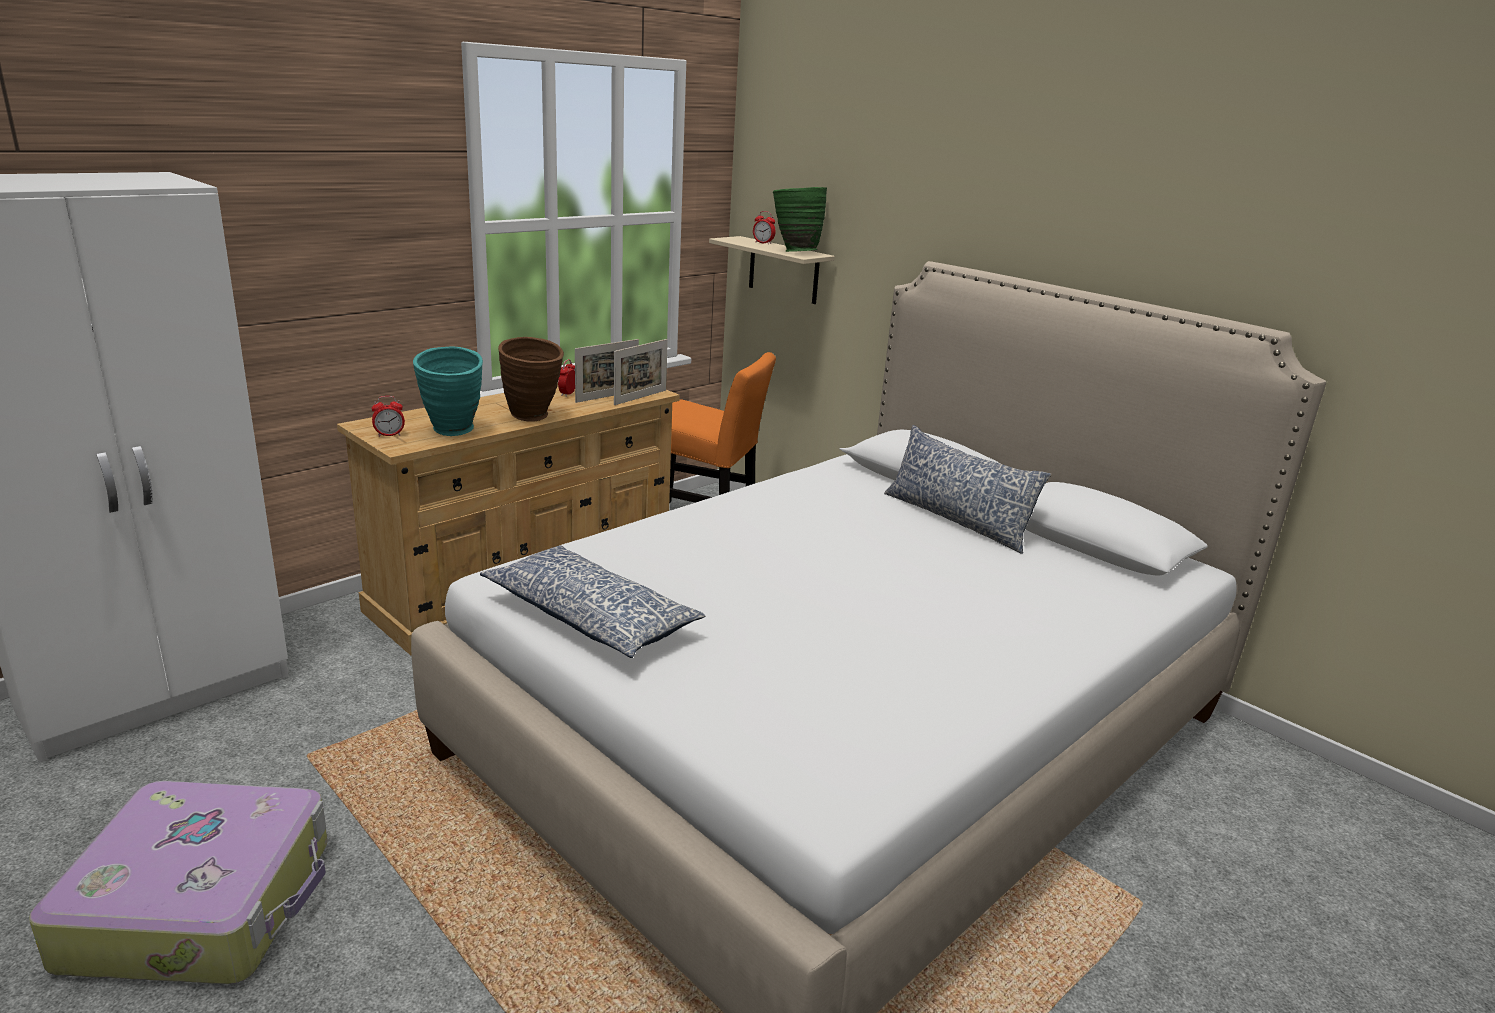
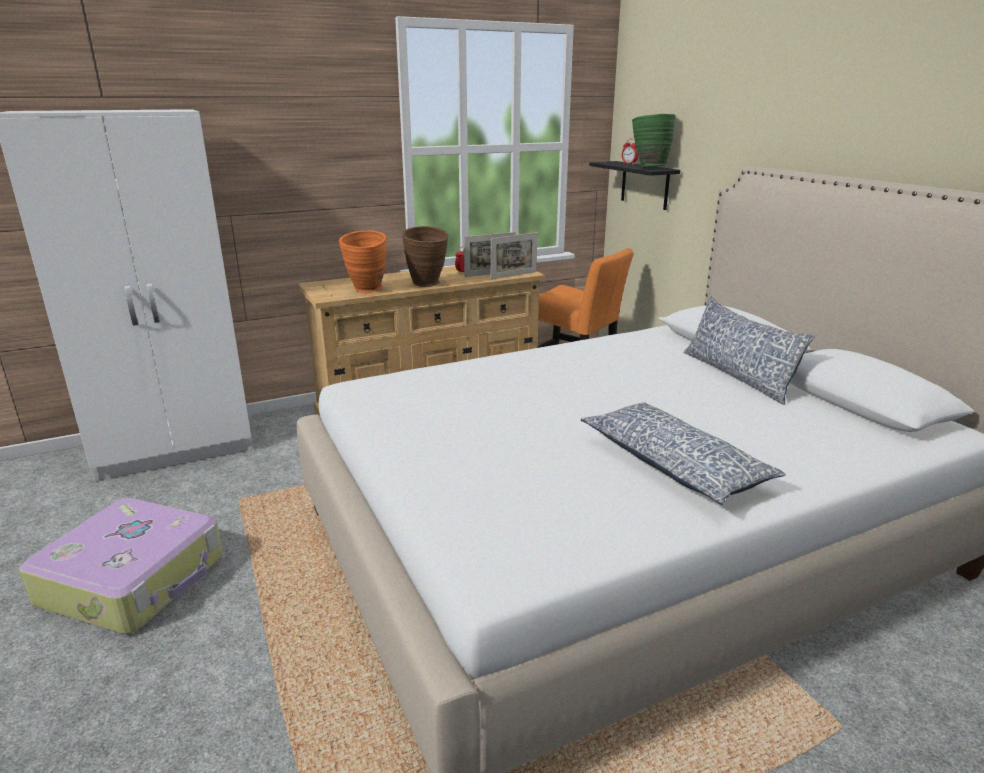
camera: 20 degrees right, 0 degrees up
alarm clock [372,396,405,437] -> none
turquoise vase [413,347,483,436] -> orange vase [339,230,386,293]
pillow [480,545,705,658] -> pillow moved to [581,402,786,505]
beige shelf [709,236,835,304] -> black shelf [589,161,680,210]

